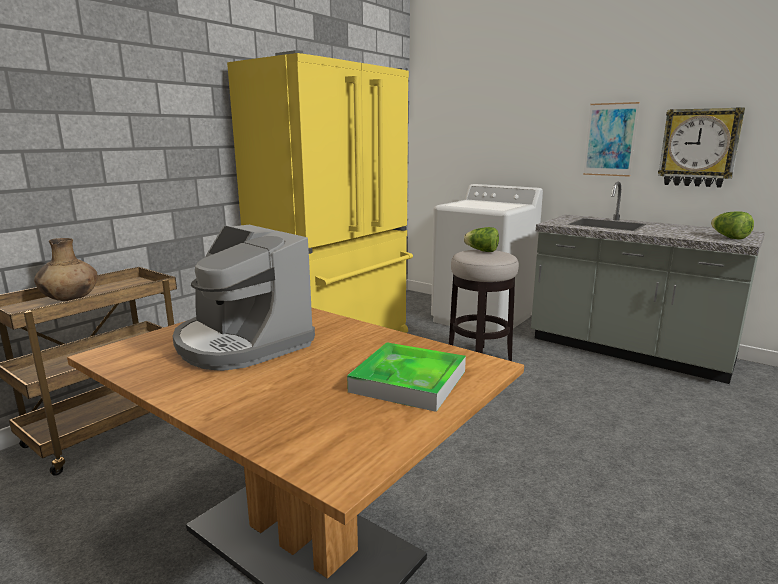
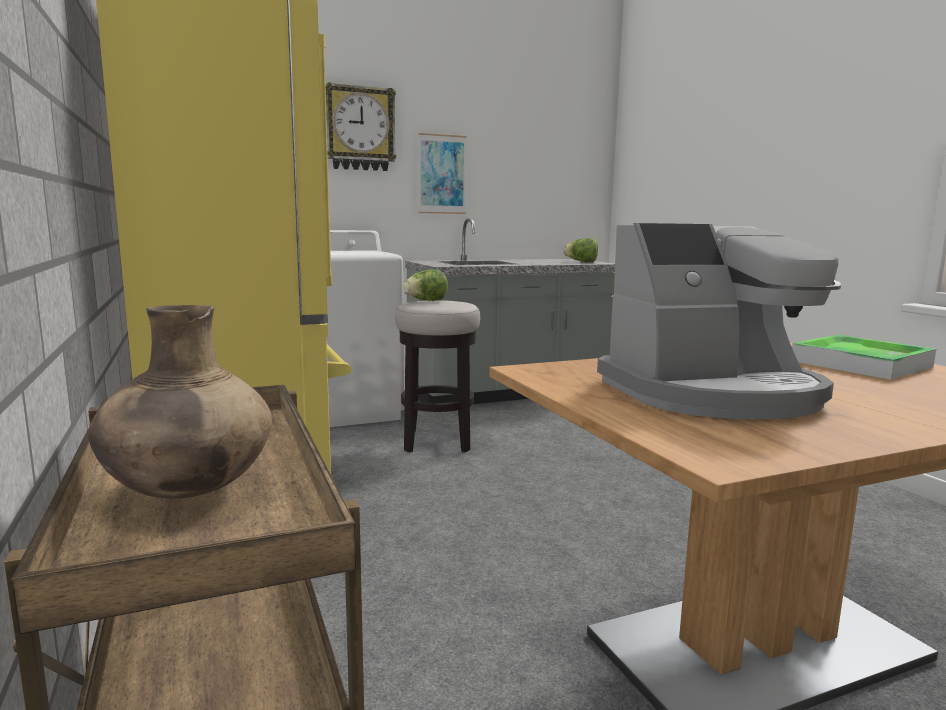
camera: 60 degrees left, 5 degrees down
wall clock [658,107,745,188] -> wall clock moved to [325,82,396,171]

